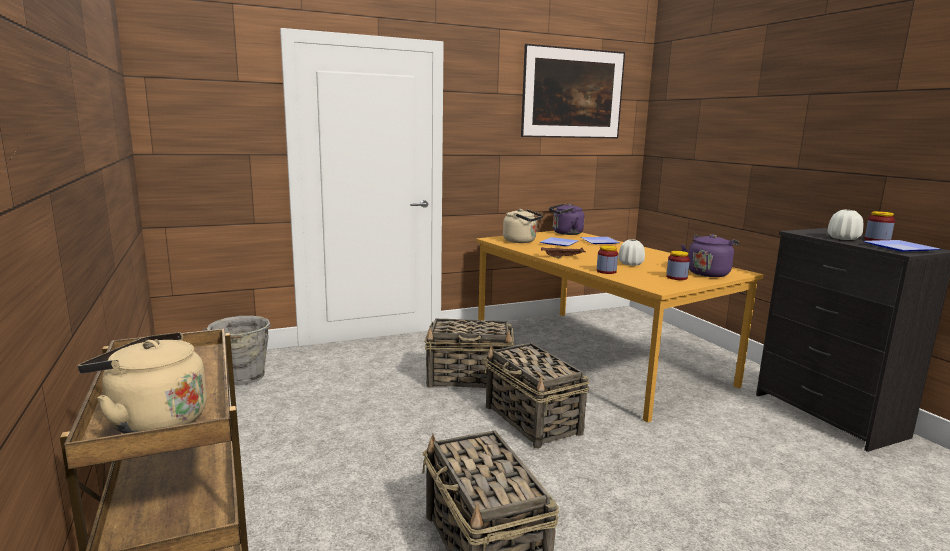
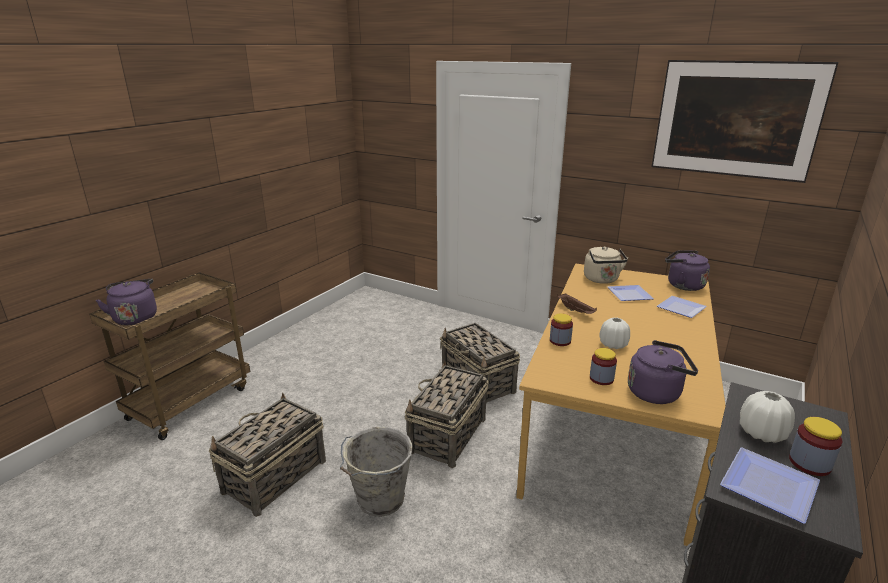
camera: 55 degrees right, 10 degrees up
beige kettle [78,332,207,434] -> purple kettle [95,279,157,325]
grey bucket [203,316,271,385] -> grey bucket moved to [340,427,413,517]

